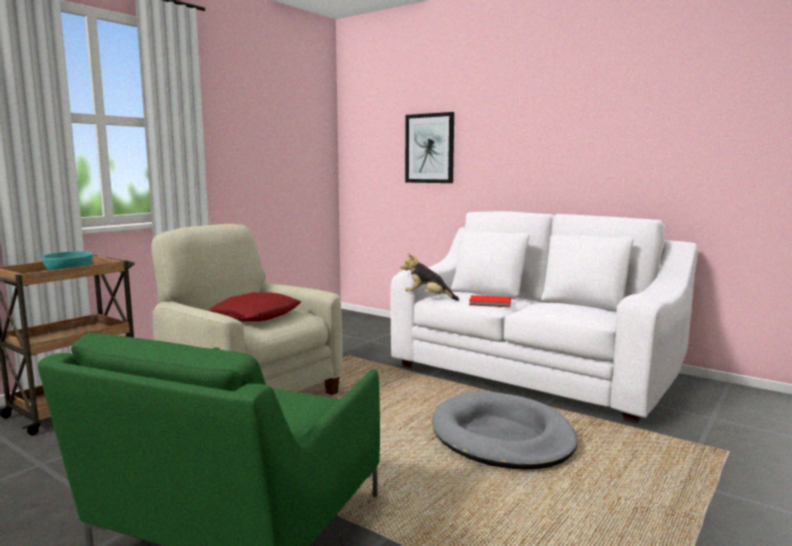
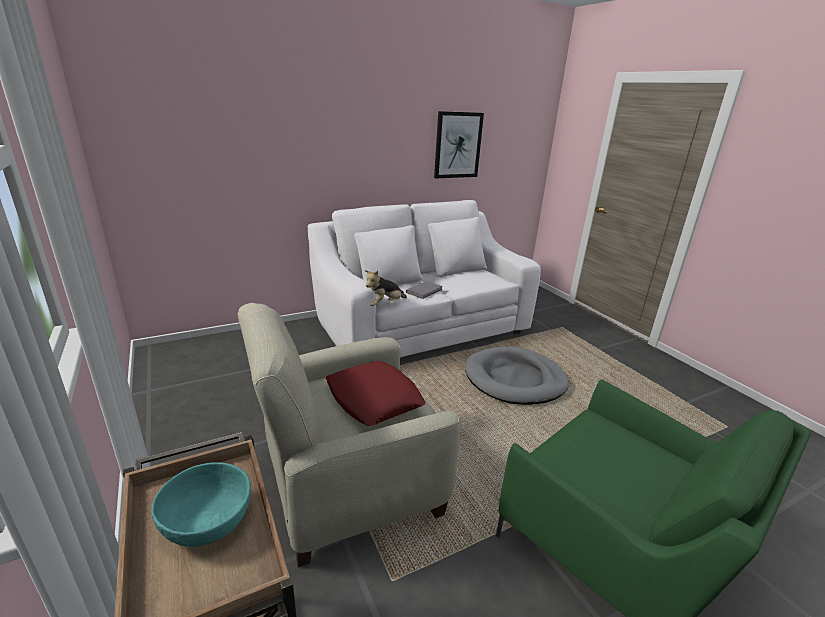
camera: 65 degrees left, 15 degrees up
picture [405,112,454,183] -> picture moved to [434,111,484,178]
red book [469,295,511,307] -> grey book [406,281,443,299]

